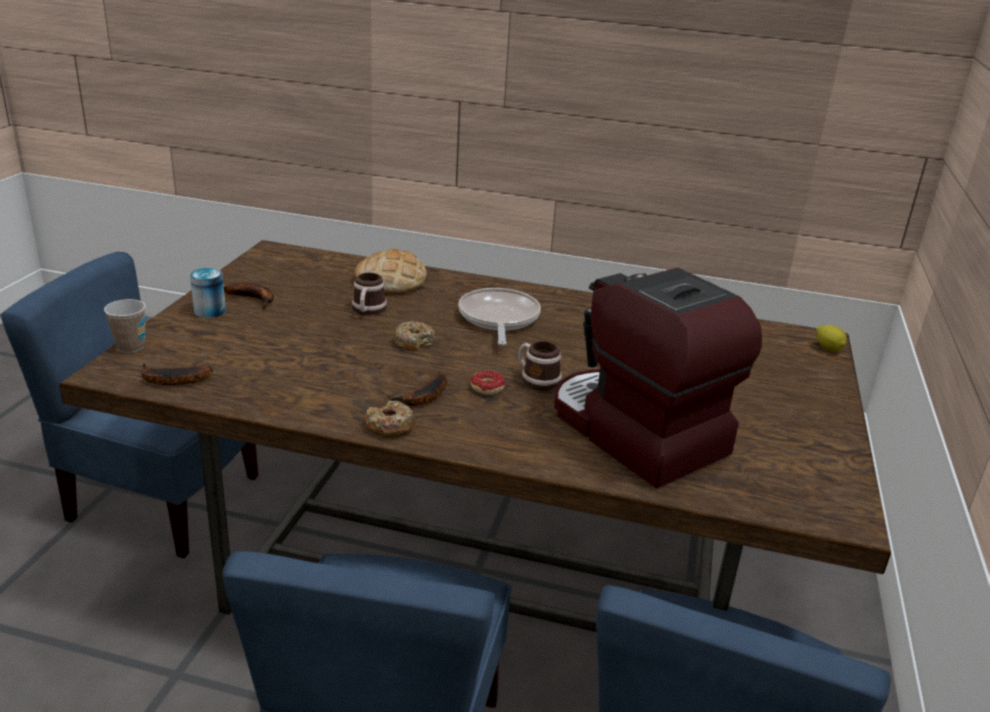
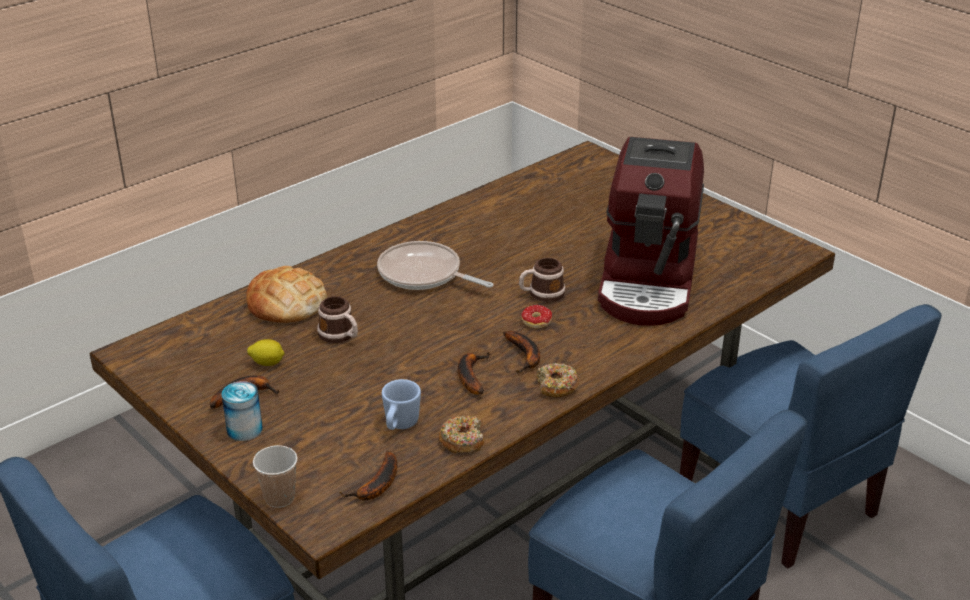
camera: 55 degrees left, 5 degrees up
donut [393,321,435,352] -> donut moved to [439,415,484,453]
coffee machine [554,268,762,488] -> coffee machine turned 75 degrees counterclockwise [598,137,704,326]
lemon [816,325,847,351] -> lemon moved to [247,339,285,366]
none -> blue mug [382,379,421,430]
none -> banana [458,352,490,395]

